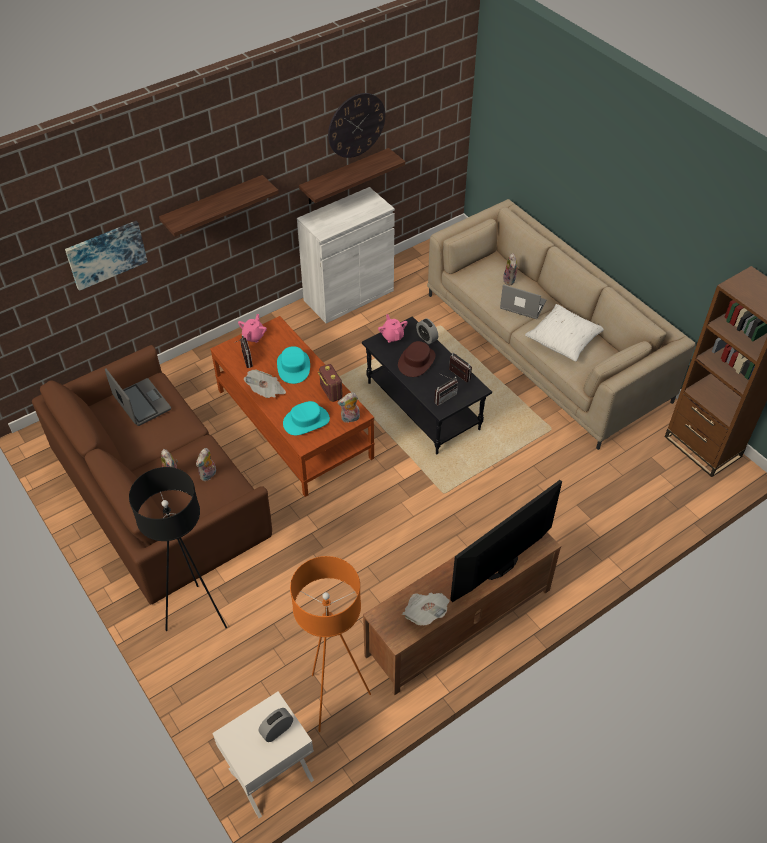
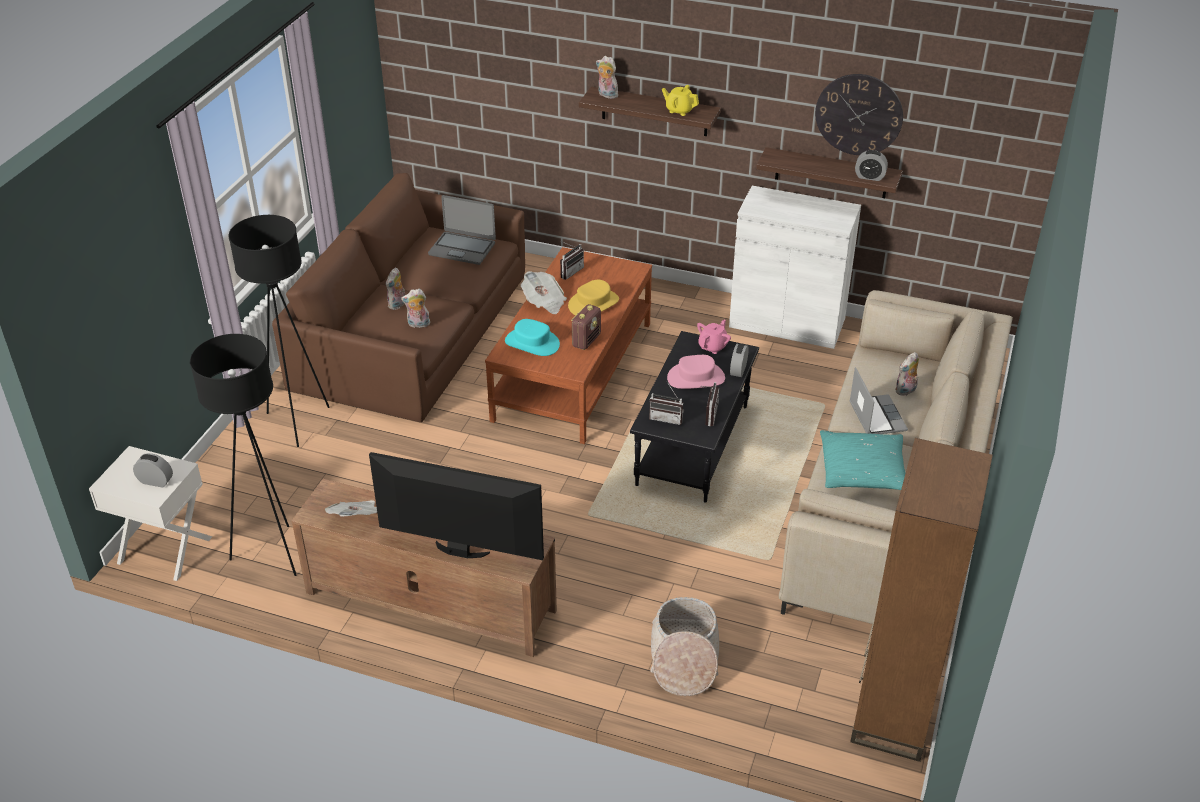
camera: 55 degrees right, 10 degrees down
picture [65,221,148,291] -> none
laptop [105,368,171,426] -> laptop turned 90 degrees clockwise [428,195,496,265]
pink teapot [238,314,267,343] -> none
turquoise hat [277,346,310,384] -> yellow hat [568,280,619,316]
orange floor lamp [290,556,371,732] -> black floor lamp [190,334,296,576]
plush toy [337,392,360,423] -> plush toy moved to [596,56,618,99]
brown hat [398,341,436,377] -> pink hat [667,355,725,389]
white pillow [525,304,604,361] -> turquoise pillow [820,430,906,490]
none -> basket [650,597,719,696]
none -> yellow teapot [662,85,699,116]
none -> alarm clock [855,150,888,181]

